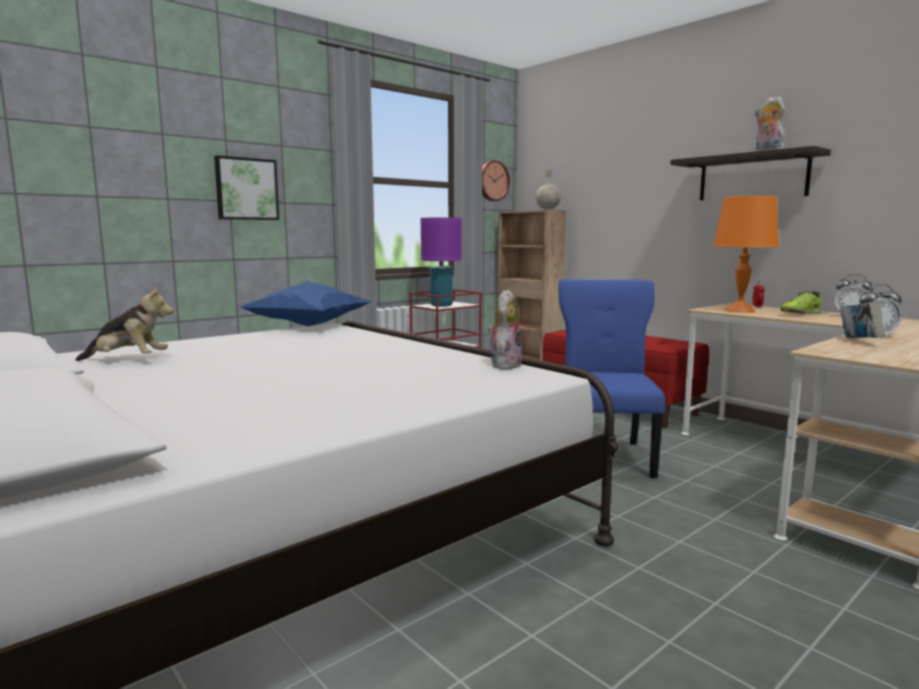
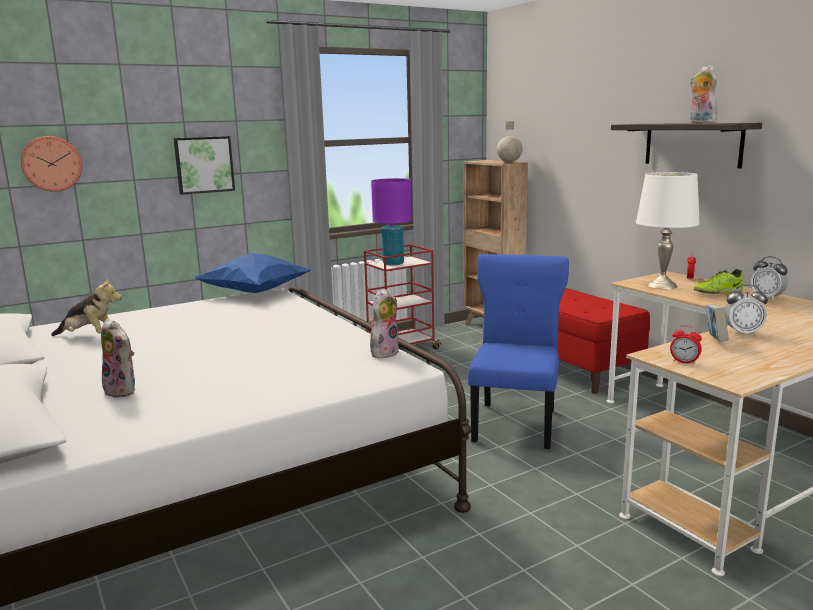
camera: 10 degrees right, 5 degrees up
wall clock [482,160,510,201] -> wall clock moved to [21,136,82,192]
orange table lamp [713,196,779,313] -> white table lamp [636,172,700,289]
none -> plush toy [101,318,135,398]
none -> alarm clock [670,325,702,365]

